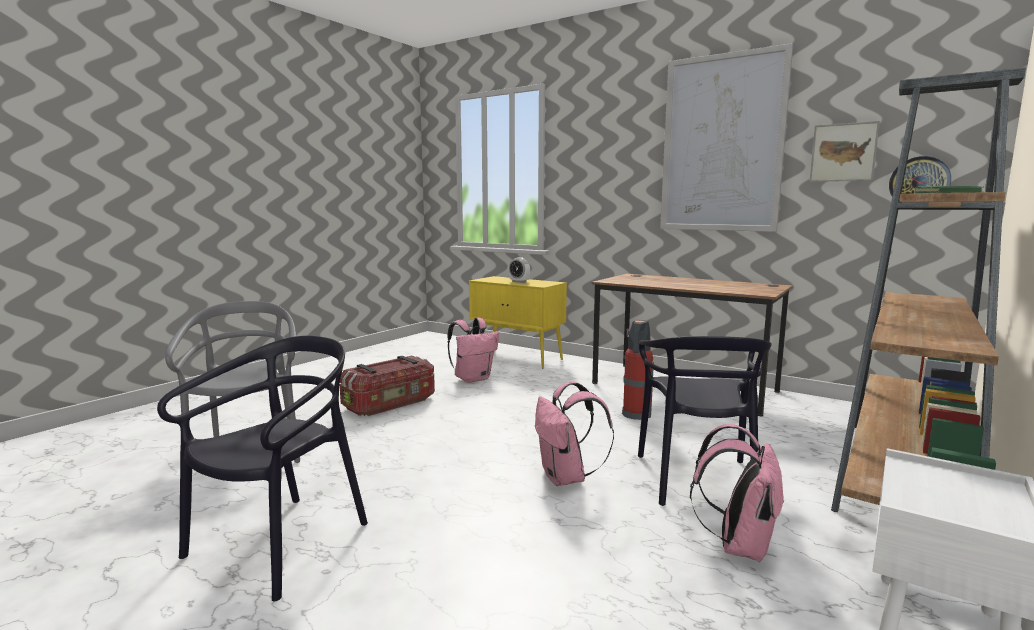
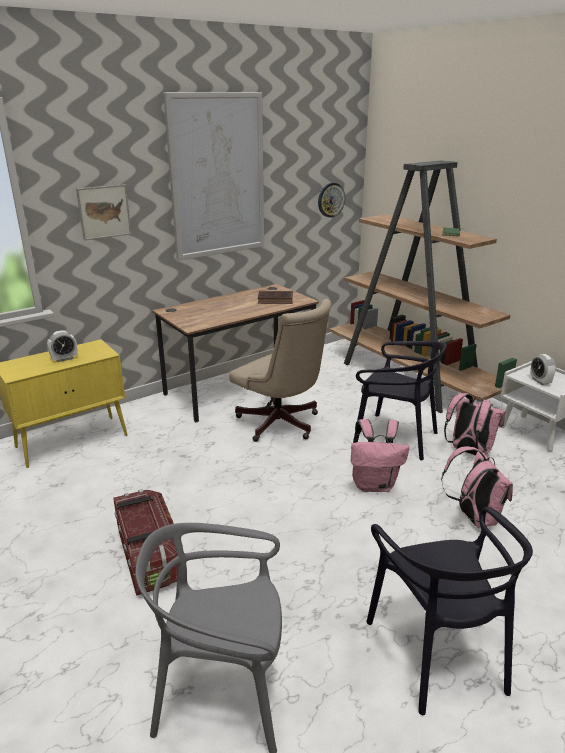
camera: 70 degrees left, 15 degrees up
black chair [157,336,368,602] -> black chair turned 150 degrees counterclockwise [366,507,533,715]
pink backpack [448,318,499,383] -> pink backpack moved to [441,446,513,528]
fire extinguisher [622,320,654,420] -> beige office chair [229,299,332,442]
picture [809,121,880,182] -> picture moved to [76,184,132,241]
none -> brown book [258,291,293,304]
none -> alarm clock [530,354,556,385]

